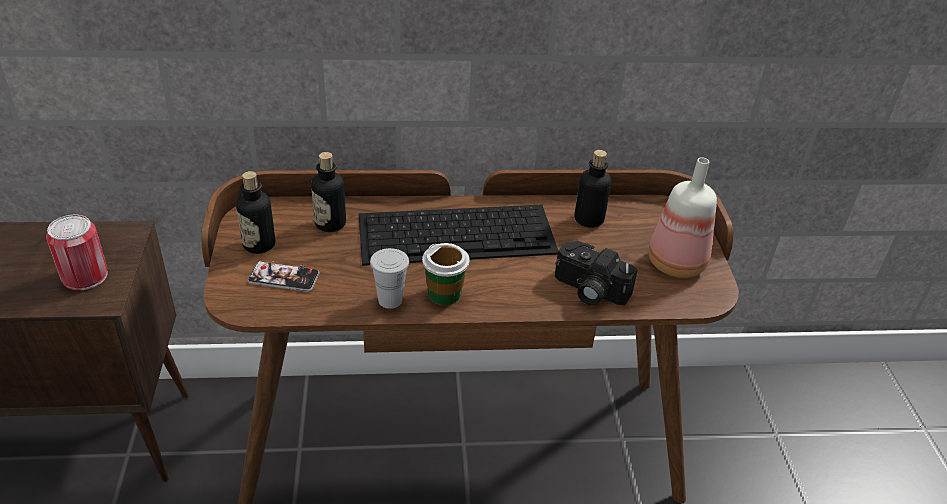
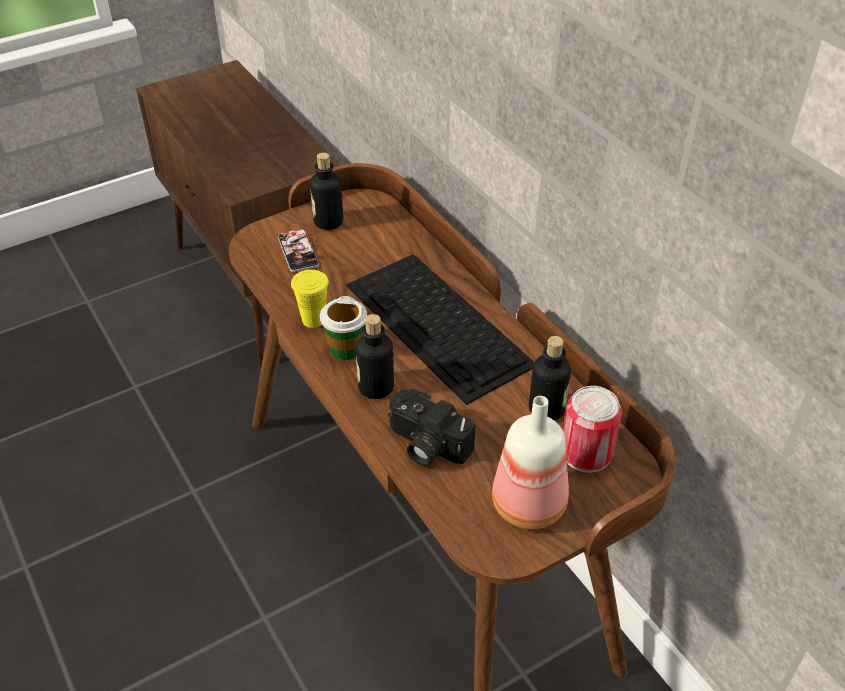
camera: 65 degrees right, 5 degrees up
can [46,215,108,291] -> can moved to [563,386,622,473]
bottle [311,152,346,232] -> bottle moved to [356,314,394,399]
white cup [370,248,409,309] -> yellow cup [291,270,329,328]
camera [555,241,638,306] -> camera turned 60 degrees counterclockwise [387,389,476,466]

